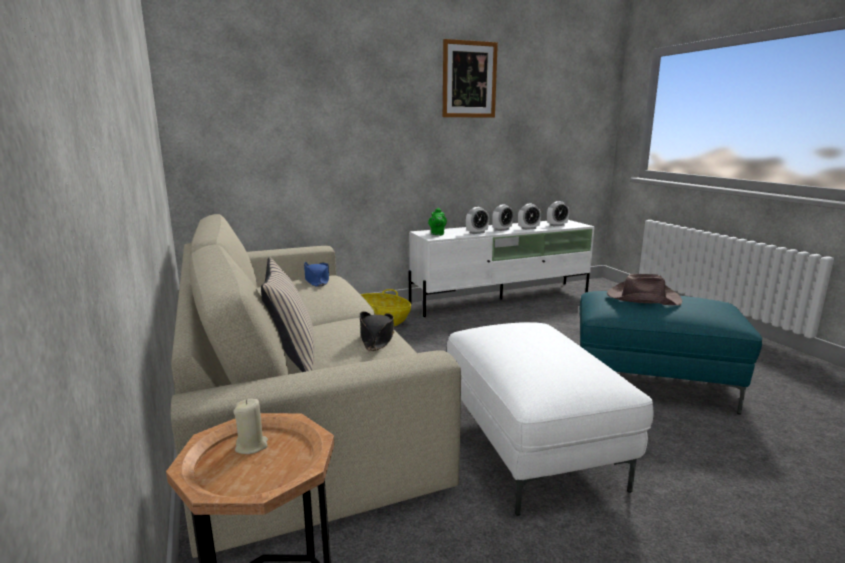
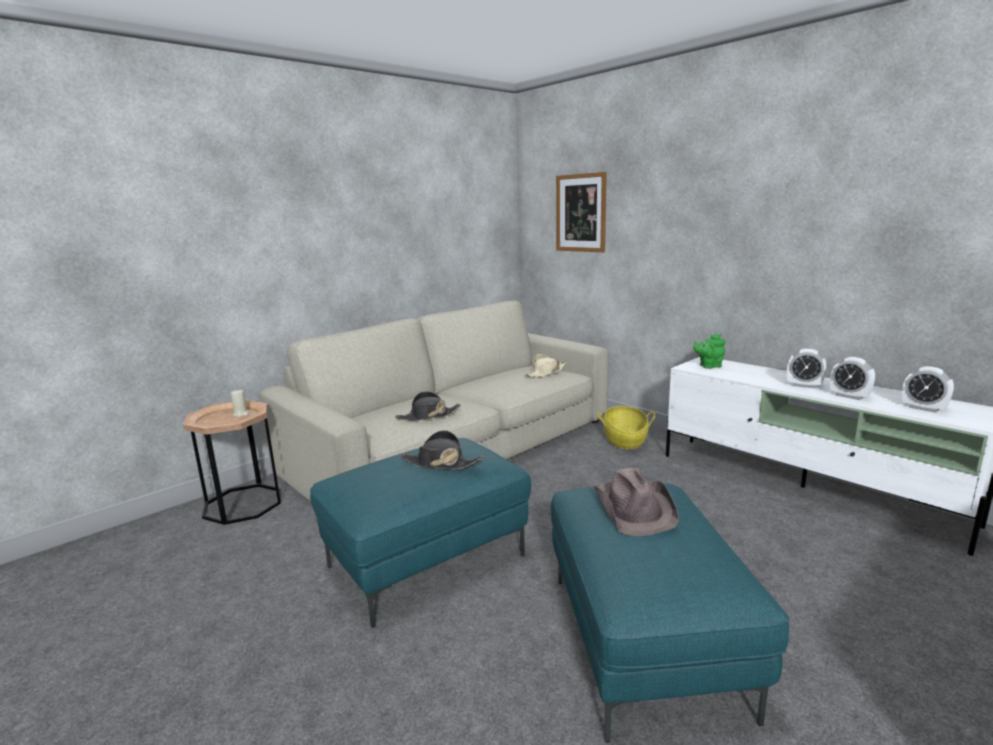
camera: 70 degrees right, 0 degrees up
beige pillow [261,257,314,372] -> none
blue hat [304,262,330,287] -> beige hat [524,354,566,378]
picture [443,39,498,118] -> picture moved to [556,172,607,252]
white ottoman [447,322,654,516] -> turquoise ottoman [310,438,531,628]
alarm clock [466,207,489,234] -> none
none -> black hat [400,430,483,470]

